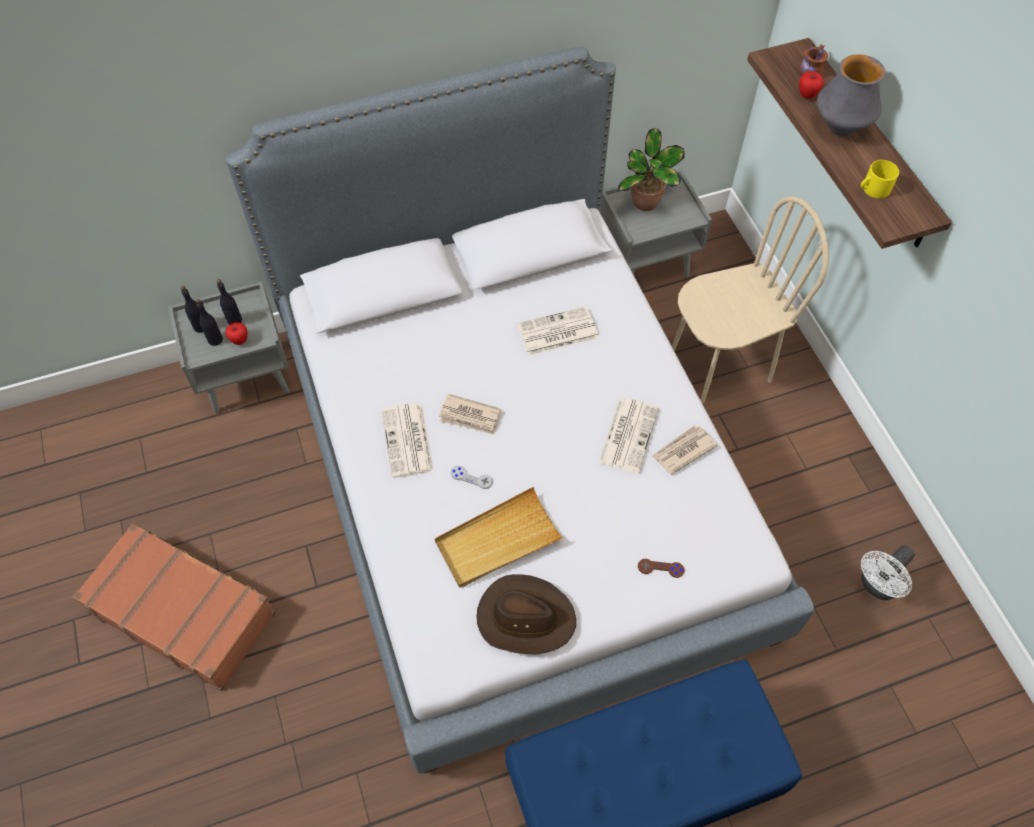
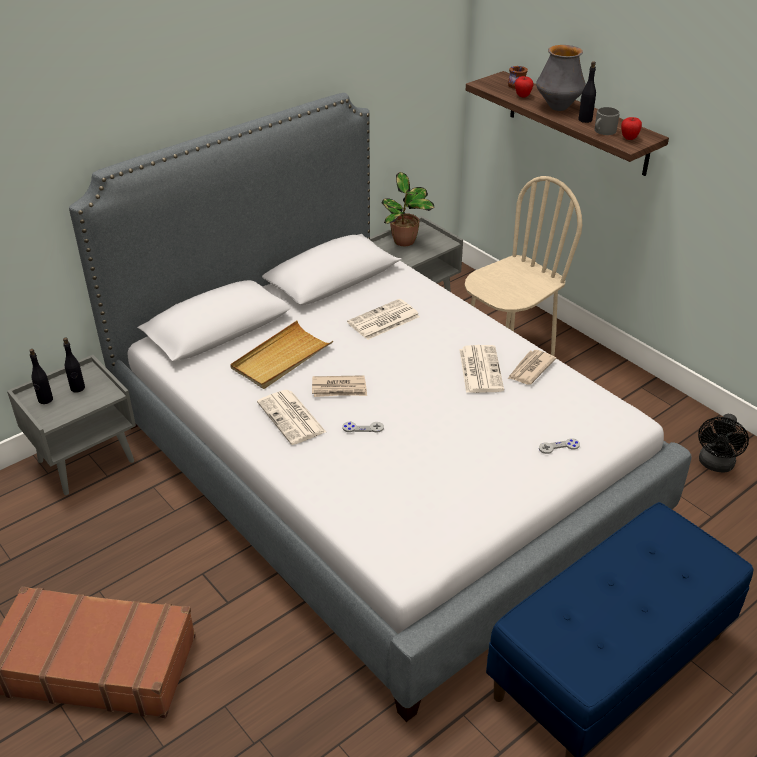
camera: 20 degrees left, 20 degrees down
black bottle [196,299,223,346] -> black bottle moved to [578,61,596,123]
apple [225,322,248,345] -> apple moved to [621,117,642,140]
beige tray [435,487,564,588] -> beige tray moved to [230,321,333,389]
brown hat [476,574,576,655] -> none
brown game controller [638,559,684,578] -> grey game controller [539,438,580,454]
yellow mug [861,160,899,198] -> grey mug [595,107,620,135]
white fan [861,545,915,600] -> black fan [698,414,749,473]

